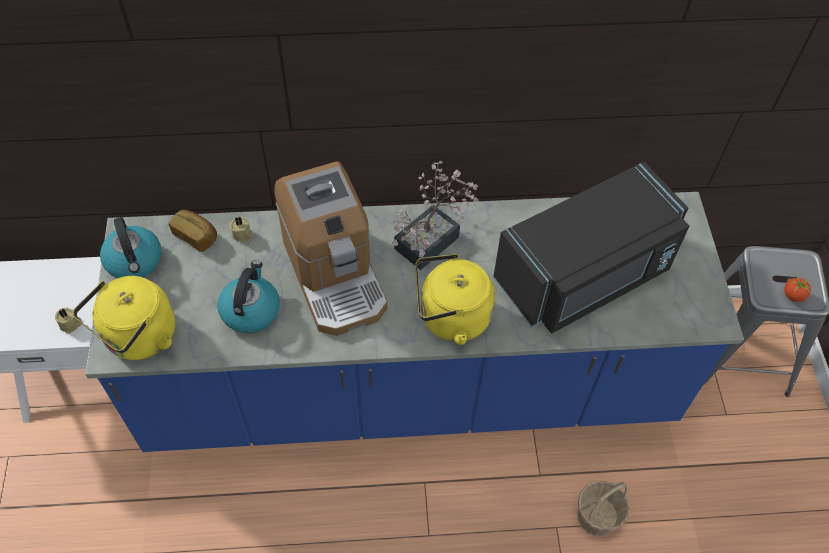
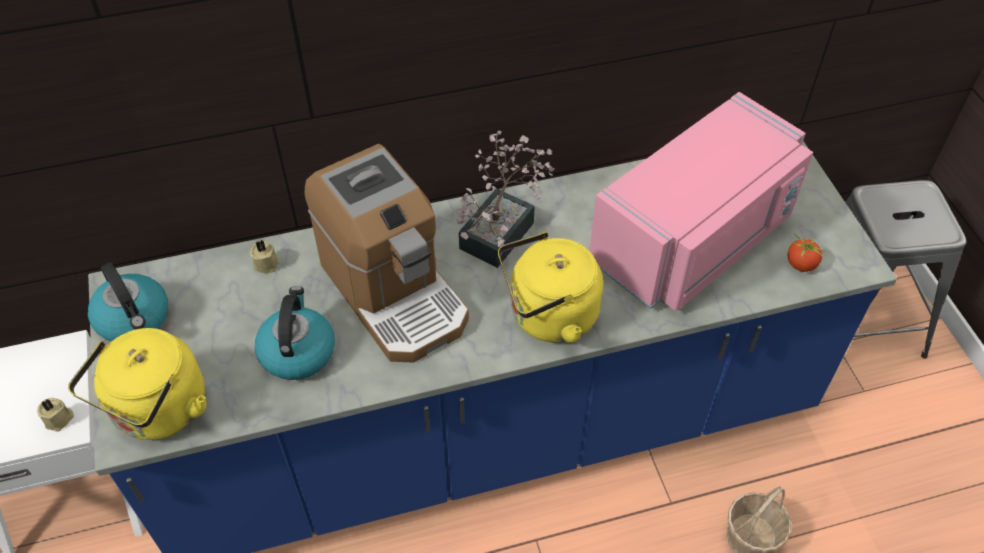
camera: 10 degrees left, 5 degrees down
bread [169,210,217,252] -> none
black microwave [493,162,689,333] -> pink microwave [589,92,813,311]
tomato [785,273,813,302] -> tomato moved to [788,233,826,272]

